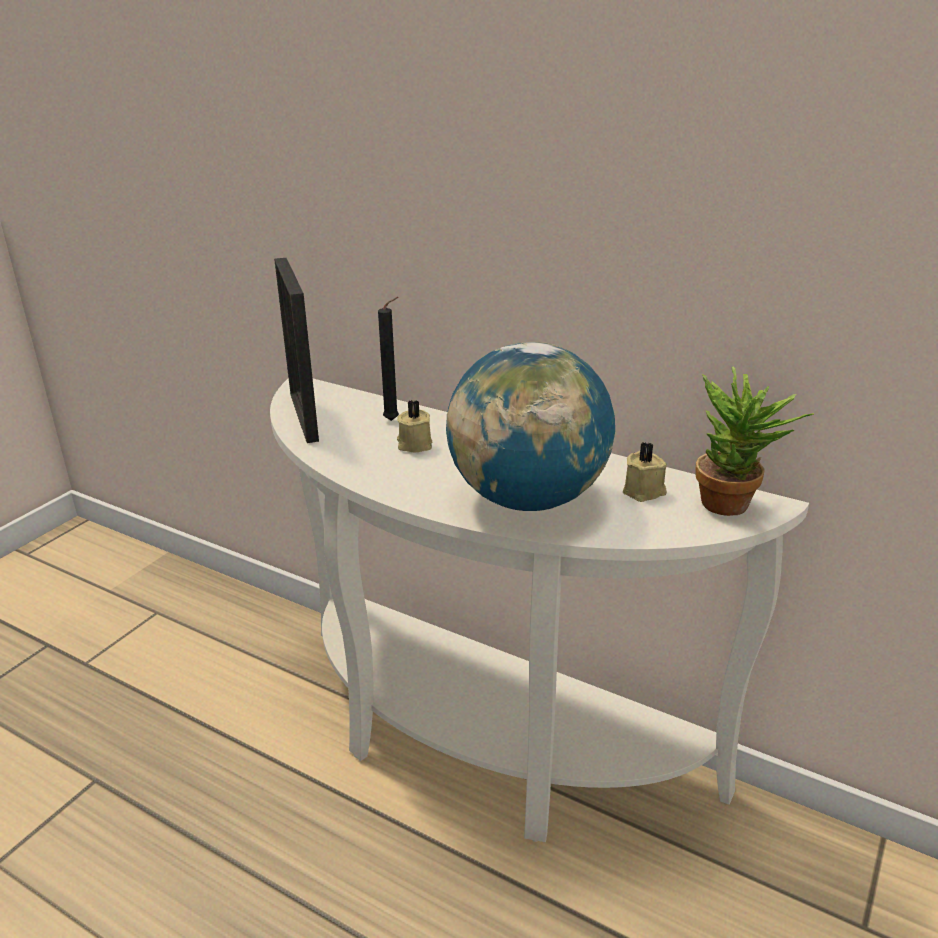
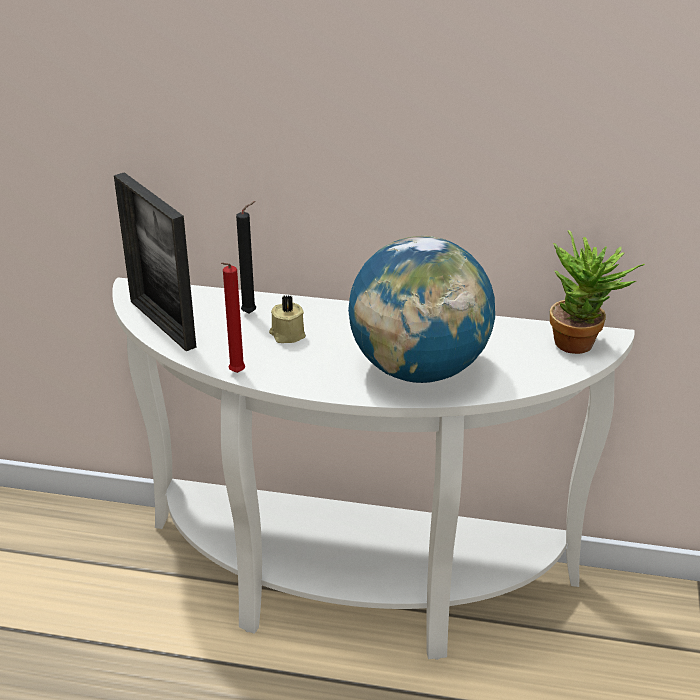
camera: 20 degrees left, 5 degrees up
beige candle [623,442,667,502] -> none
none -> red candle [221,262,245,373]

